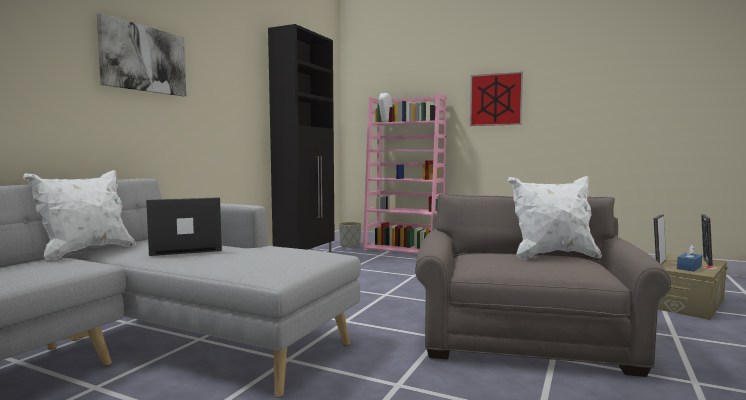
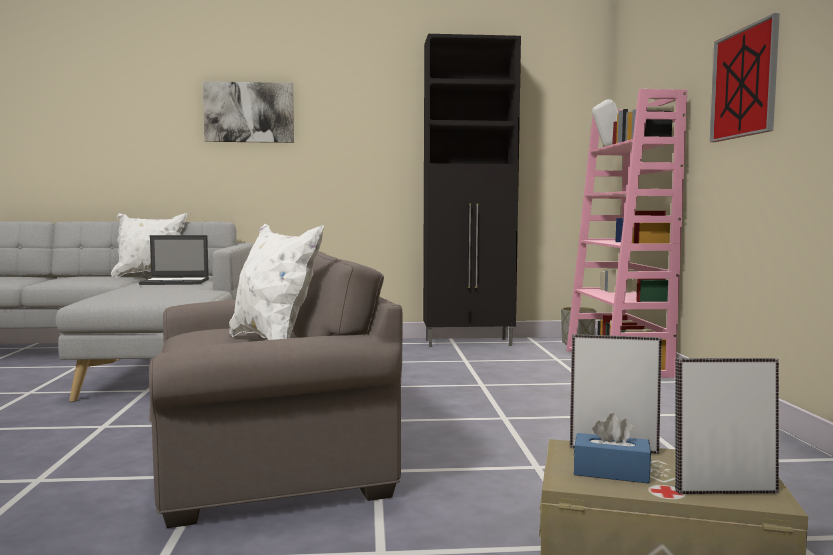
camera: 60 degrees right, 0 degrees up
laptop [146,197,222,256] -> laptop turned 135 degrees clockwise [139,235,209,285]

